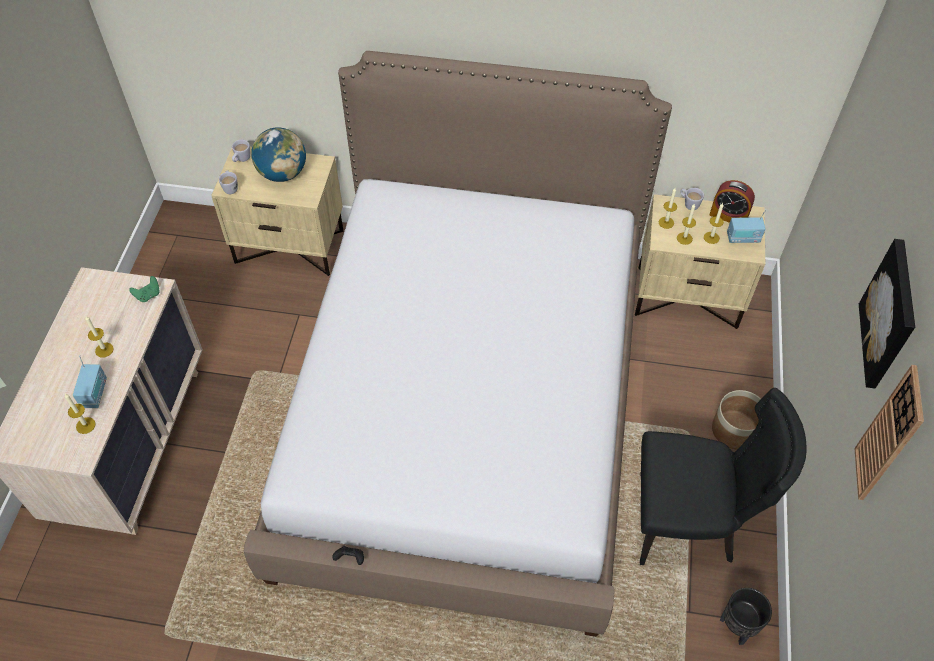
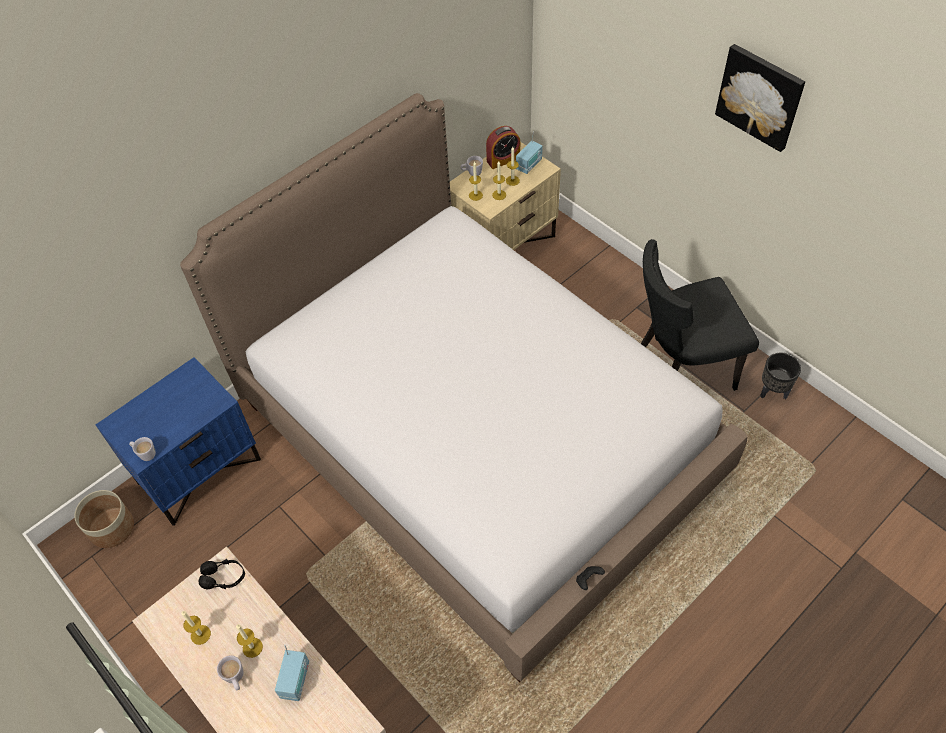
camera: 50 degrees left, 0 degrees up
candle [65,394,96,434] -> candle moved to [181,611,211,645]
radio [73,355,107,408] -> radio turned 60 degrees clockwise [275,645,309,701]
green game controller [129,276,160,302] -> black headphones [198,559,245,590]
beige nightstand [211,147,344,276] -> blue nightstand [96,357,261,526]
white mug [232,140,250,162] -> white mug moved to [217,655,243,691]
globe [251,127,306,182] -> none
black chair [640,388,807,565] -> black chair turned 150 degrees counterclockwise [641,239,759,391]
planter [712,390,761,450] -> planter moved to [74,490,134,548]
wall clock [854,365,924,500] -> none

